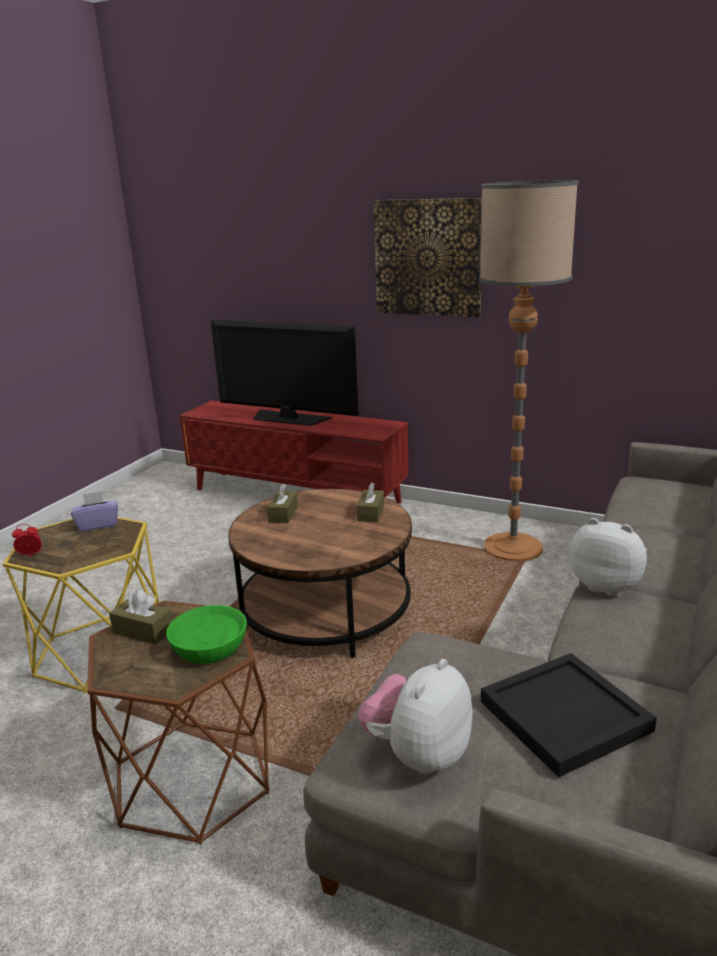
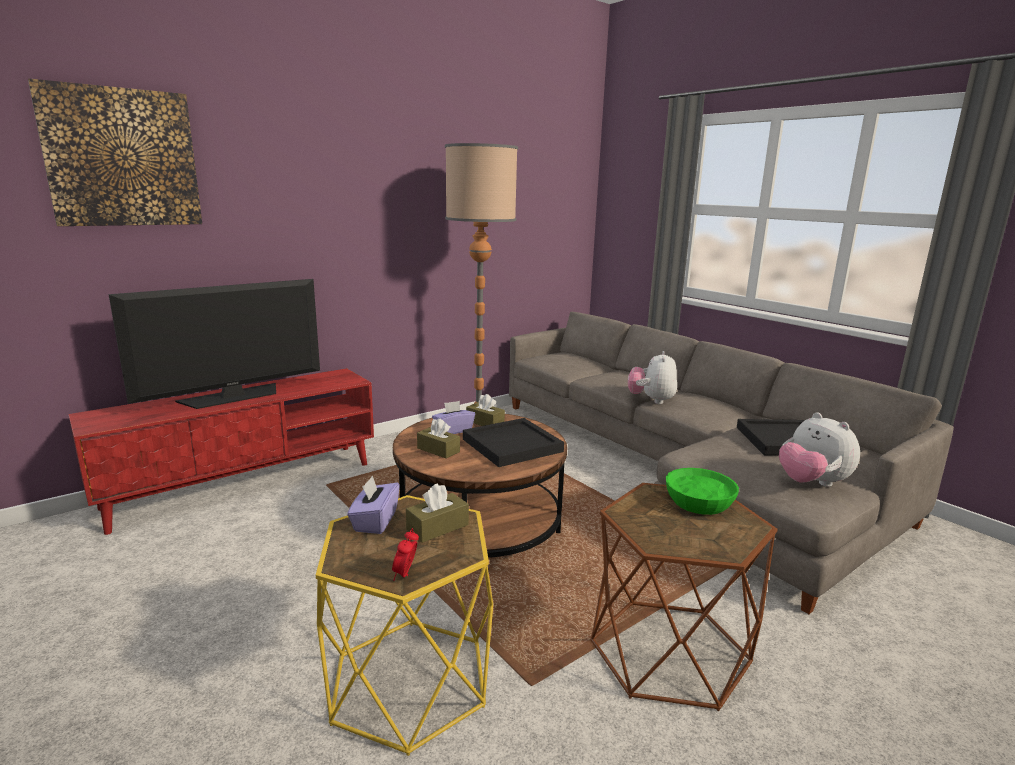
camera: 65 degrees left, 5 degrees down
brown tissue box [109,590,173,644] -> brown tissue box moved to [406,483,469,543]
picture [374,198,482,317] -> picture moved to [28,78,202,226]
plush toy [569,518,647,596] -> plush toy turned 45 degrees counterclockwise [628,351,677,404]
none -> purple tissue box [432,401,475,434]
none -> black tray [463,418,564,467]

